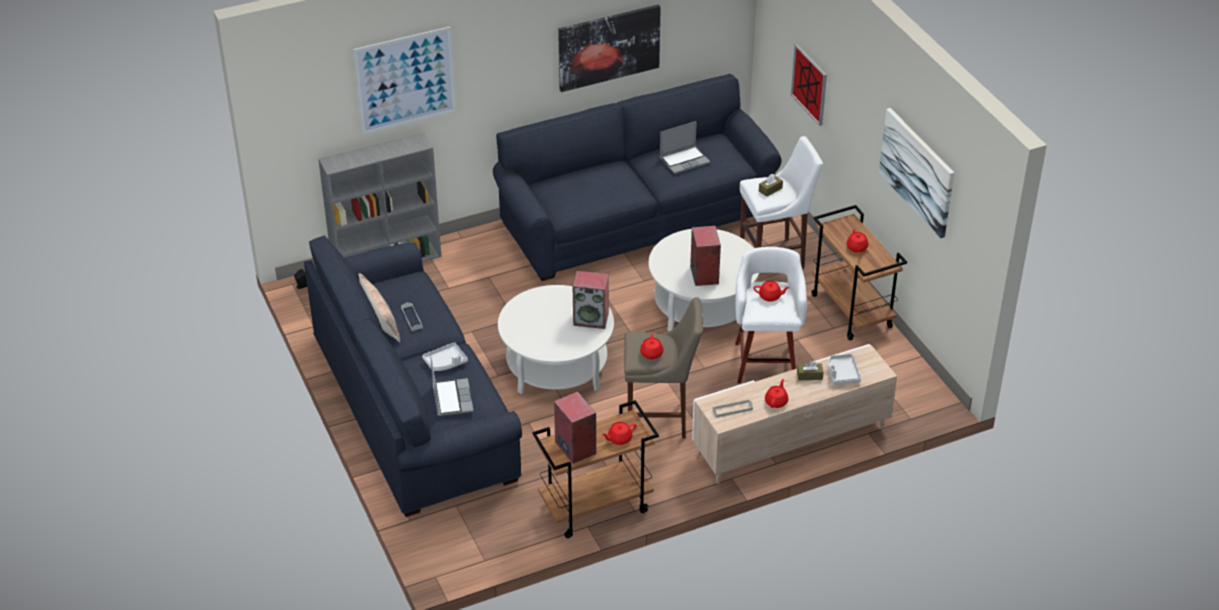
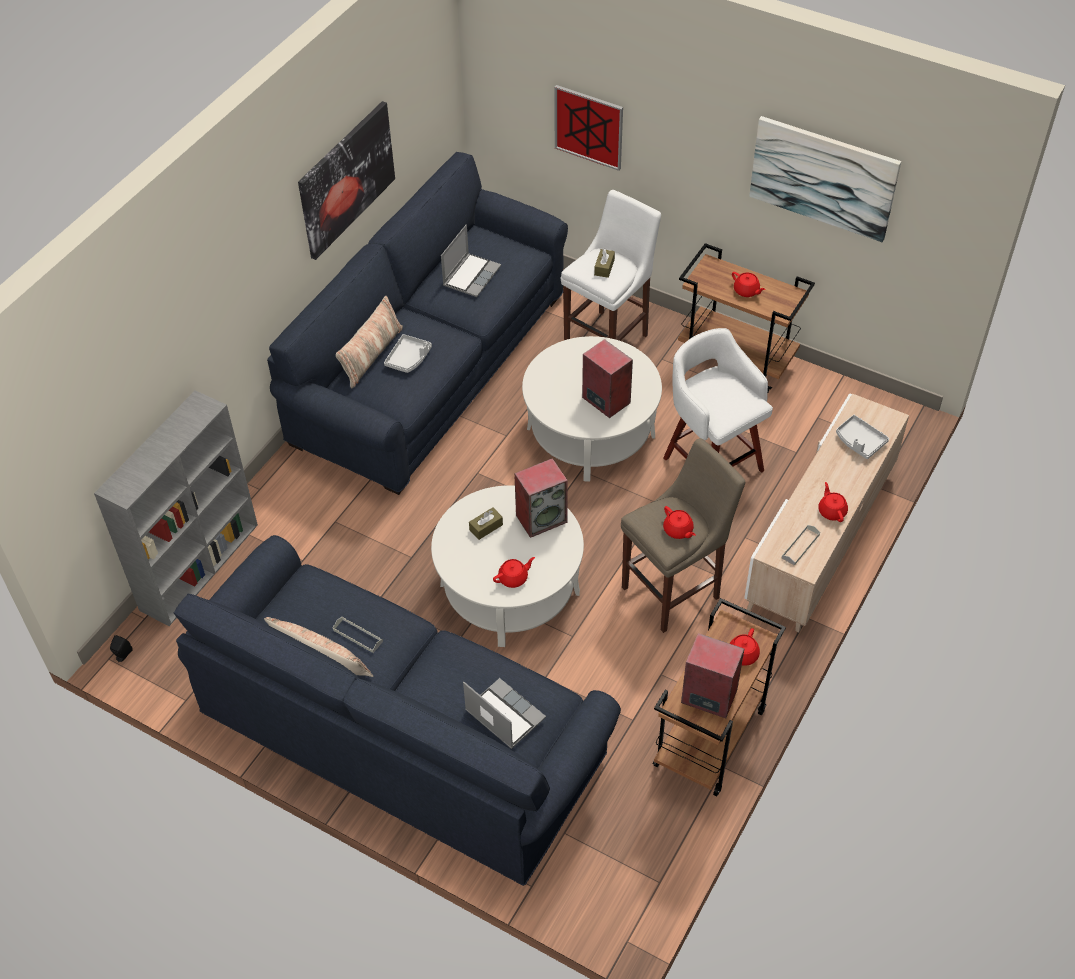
camera: 35 degrees left, 10 degrees up
picture [353,27,456,135] -> none
grey tray [422,342,468,371] -> grey tray moved to [384,334,432,373]
red teapot [754,281,790,302] -> red teapot moved to [493,557,535,588]
brown tissue box [797,361,823,380] -> brown tissue box moved to [469,507,503,540]
none -> pillow [336,296,403,389]

